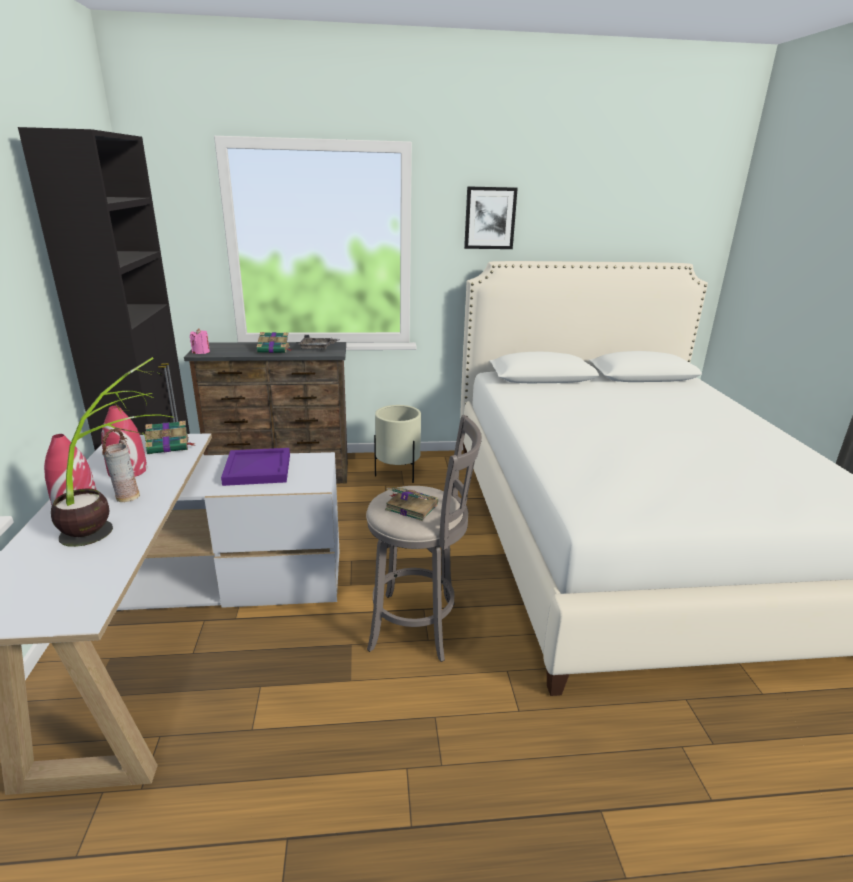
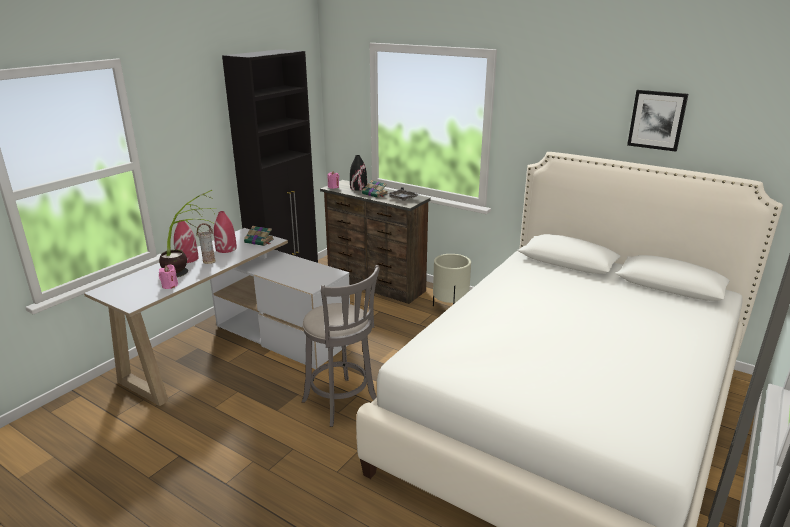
camera: 40 degrees right, 0 degrees up
purple tray [221,448,290,486] -> none
book [385,488,438,521] -> none
picture [464,186,518,249] -> picture moved to [627,90,688,152]
none -> pink candle [159,264,178,289]
none -> black vase [350,155,367,191]

